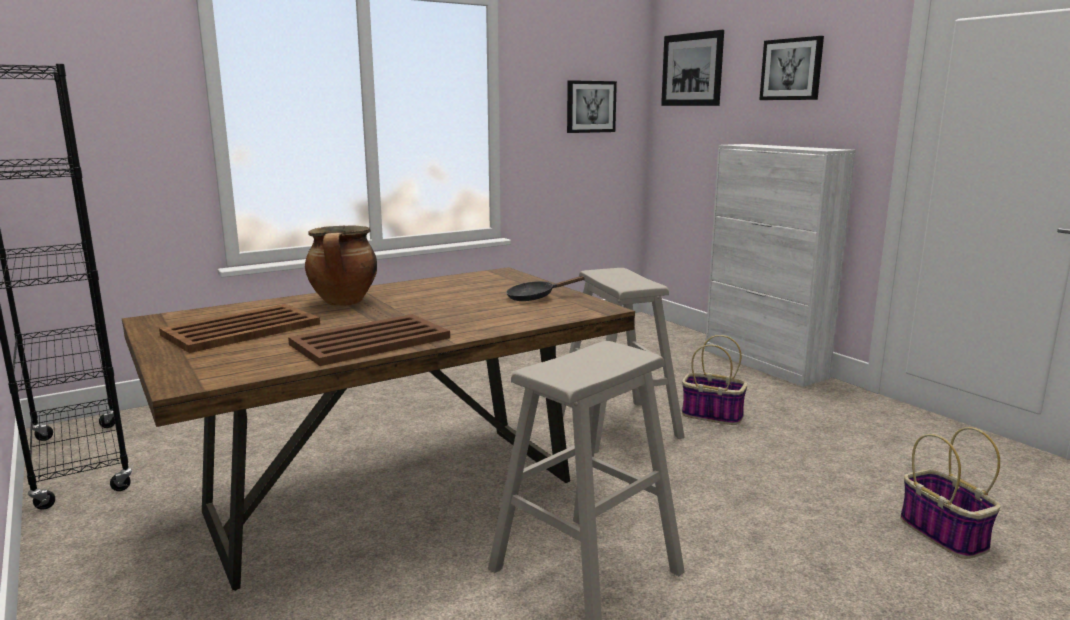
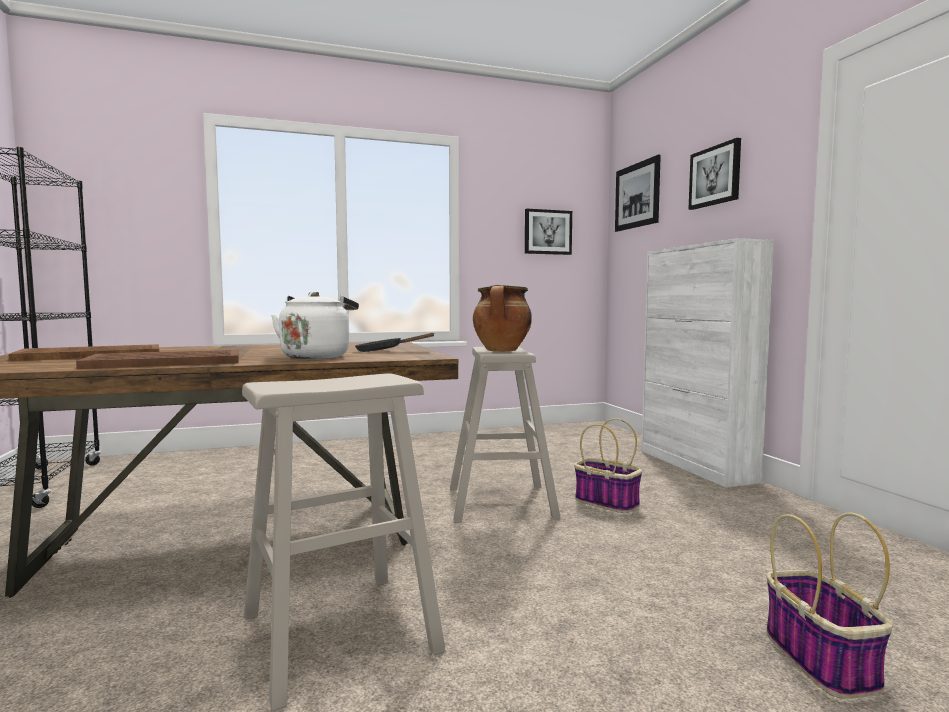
camera: 15 degrees right, 10 degrees down
cooking pot [305,226,377,306] -> cooking pot moved to [473,285,532,351]
none -> white kettle [271,291,359,359]

